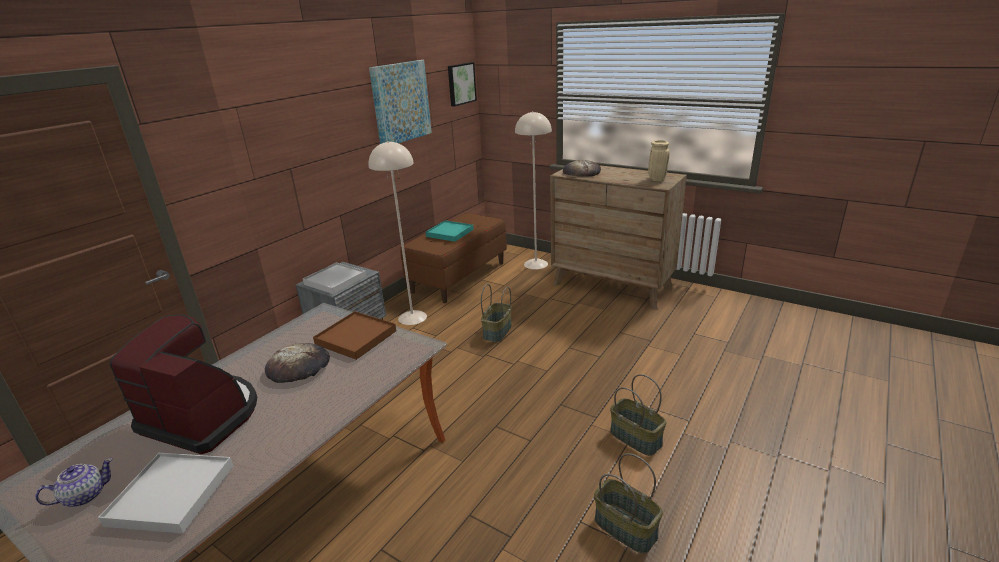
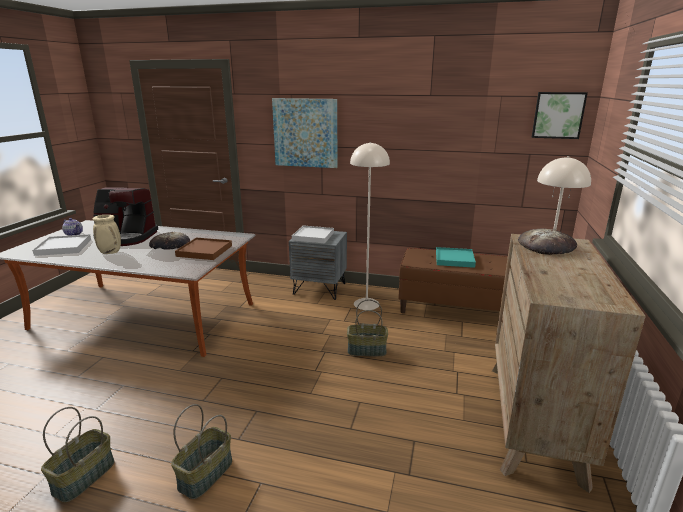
camera: 70 degrees right, 5 degrees down
coffee machine [110,314,257,454] -> coffee machine turned 90 degrees clockwise [93,187,158,246]
picture [369,60,432,144] -> picture moved to [272,98,337,168]
beige vase [648,140,670,181] -> beige vase moved to [93,215,121,254]

